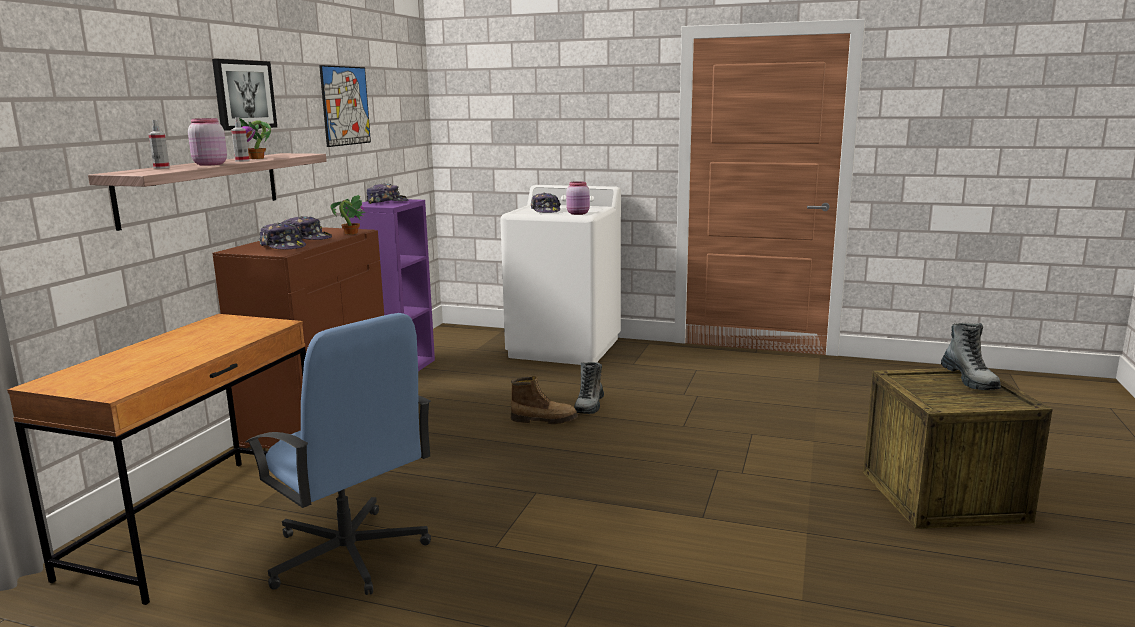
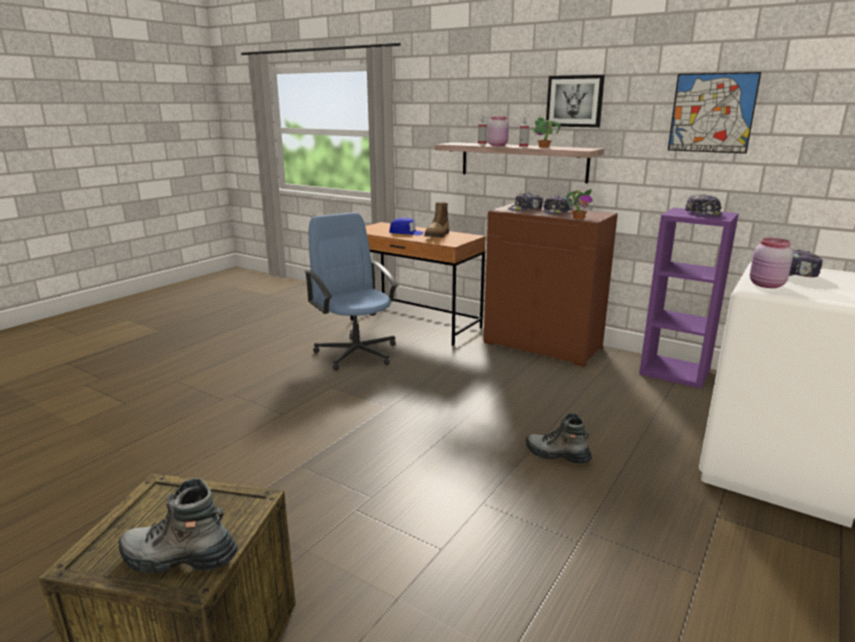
camera: 105 degrees right, 5 degrees up
blue office chair [246,313,431,595] -> blue office chair turned 90 degrees clockwise [305,212,399,371]
boot [511,376,578,424] -> boot moved to [424,202,449,238]
none -> blue cap [389,218,424,236]

